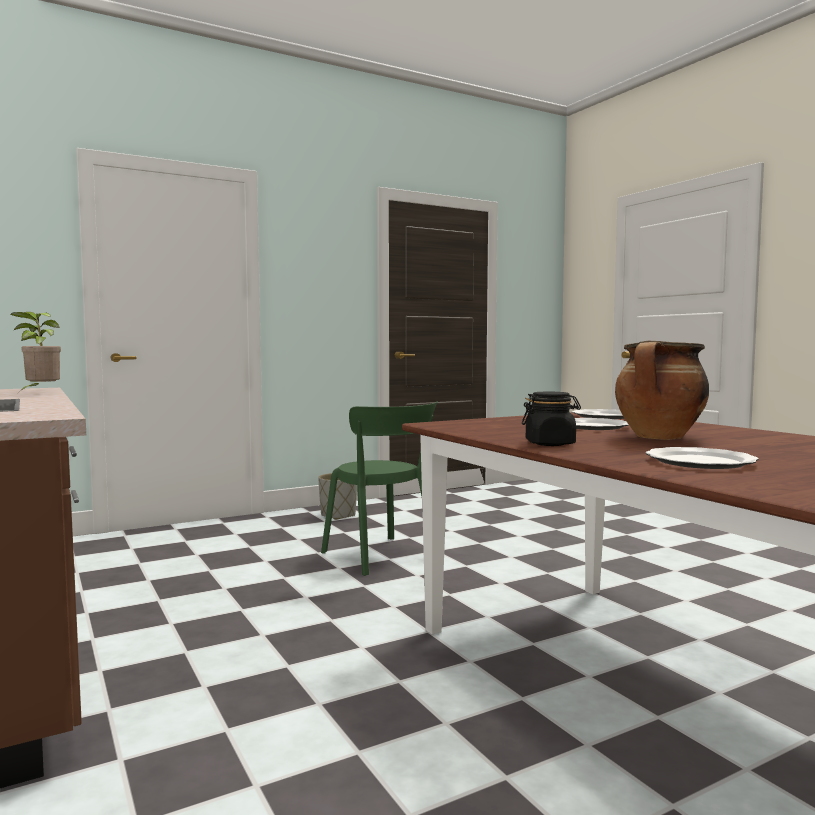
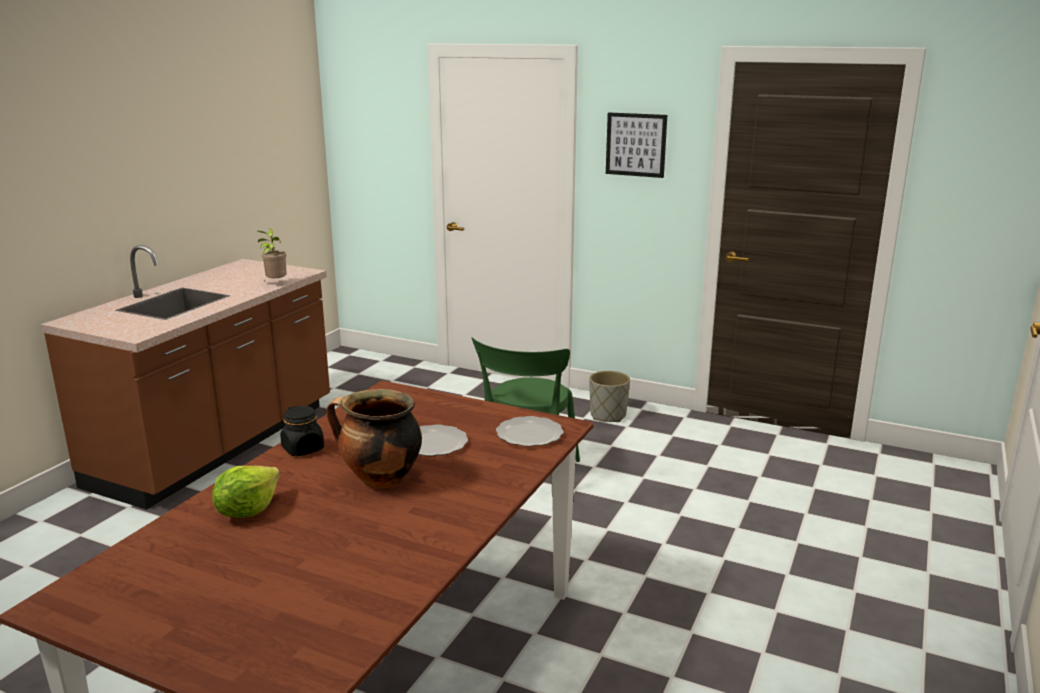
camera: 55 degrees right, 15 degrees up
plate [646,447,759,469] -> lettuce [212,466,280,518]
none -> picture [606,112,667,178]

